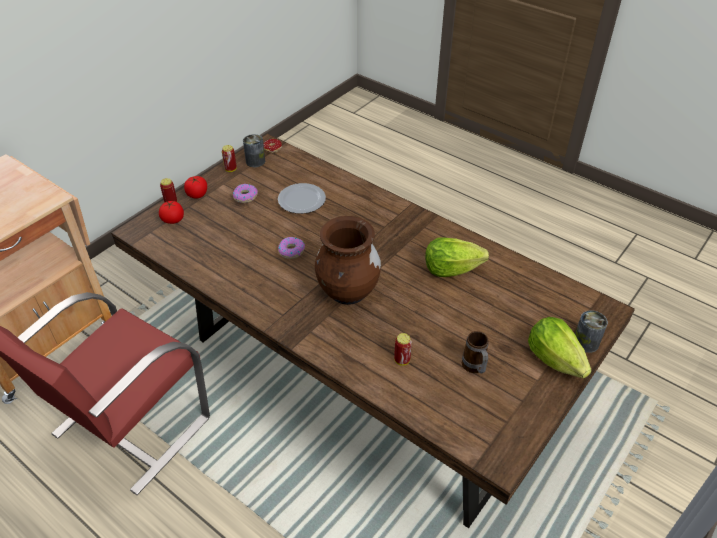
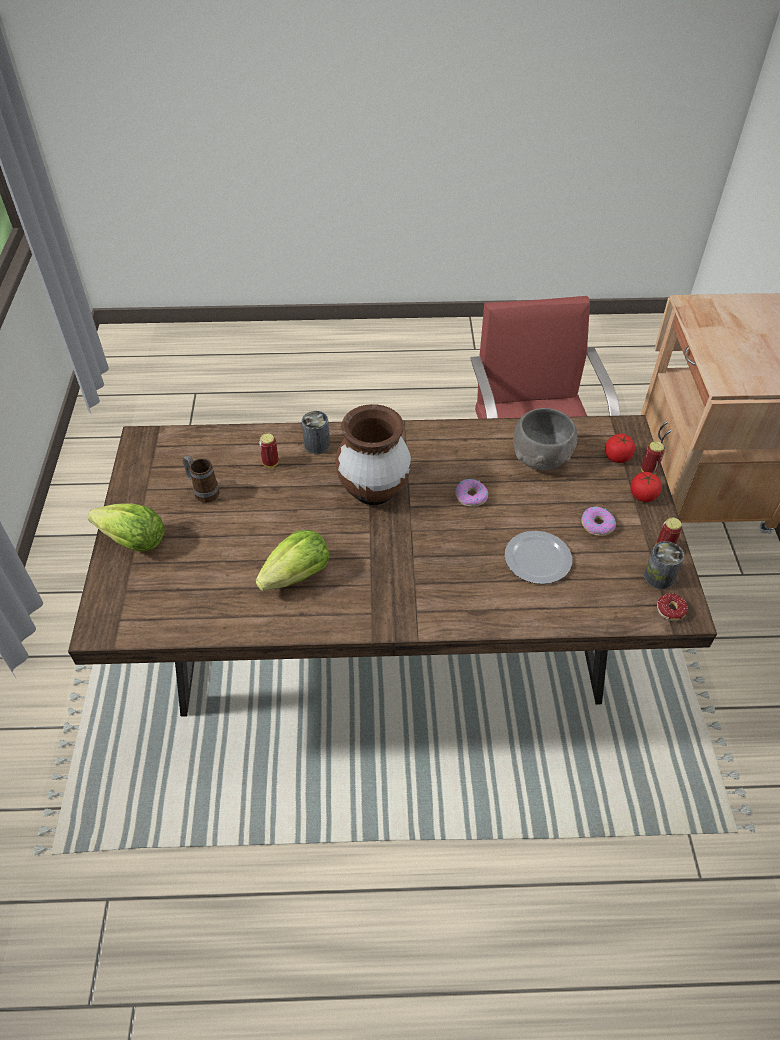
camera: 140 degrees right, 5 degrees up
can [575,310,608,353] -> can moved to [302,411,330,454]
none -> grey bowl [513,408,577,470]

